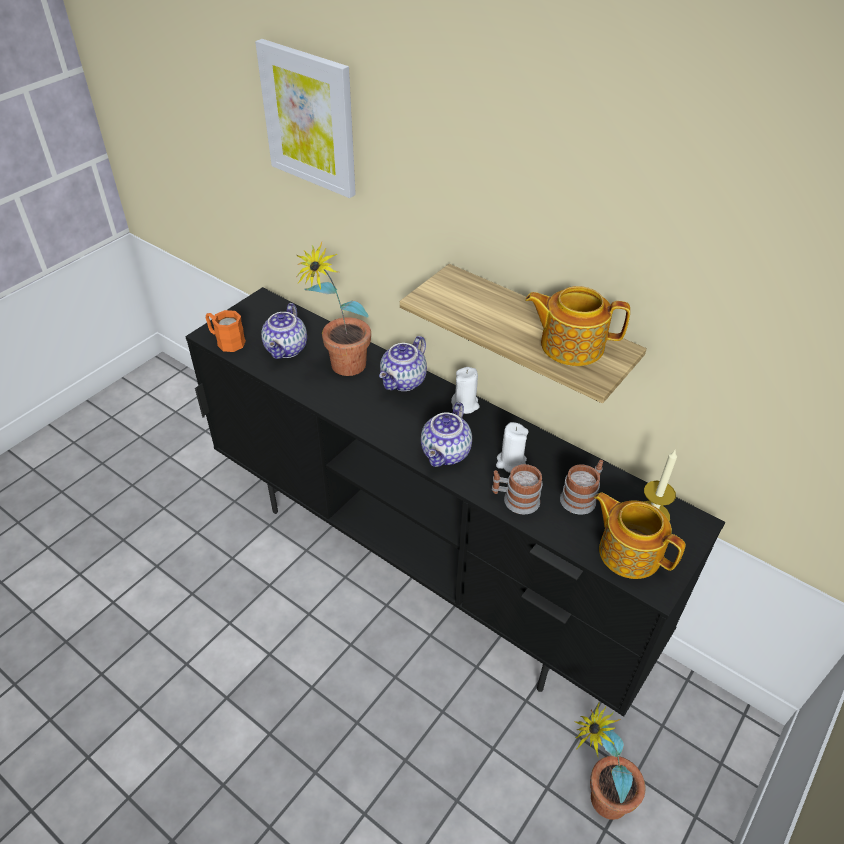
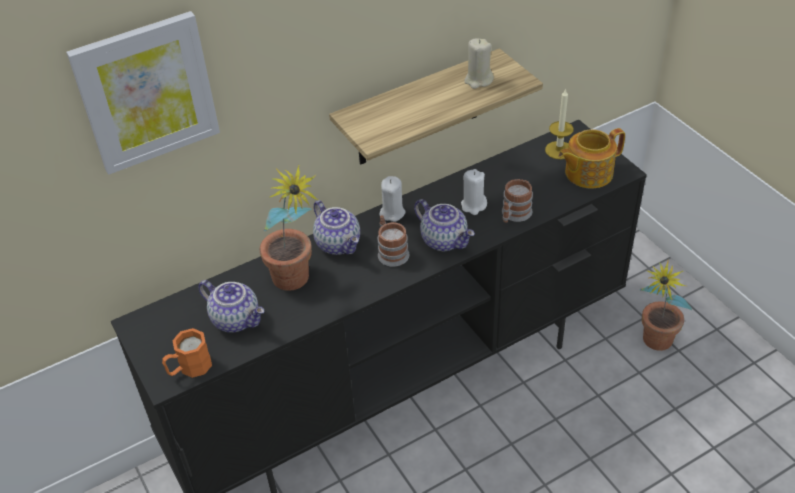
camera: 65 degrees left, 0 degrees up
teapot [525,286,630,366] -> beige candle [464,38,494,89]
mug [560,460,603,515] -> mug moved to [377,215,409,267]

